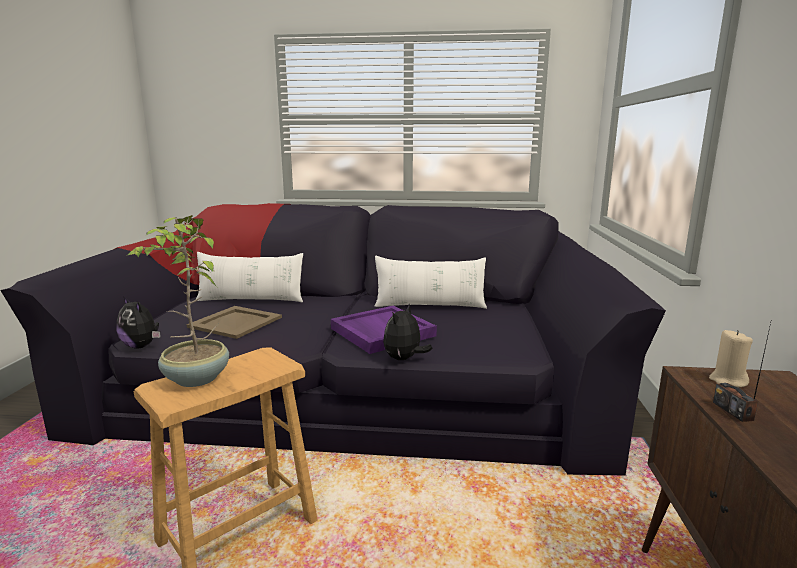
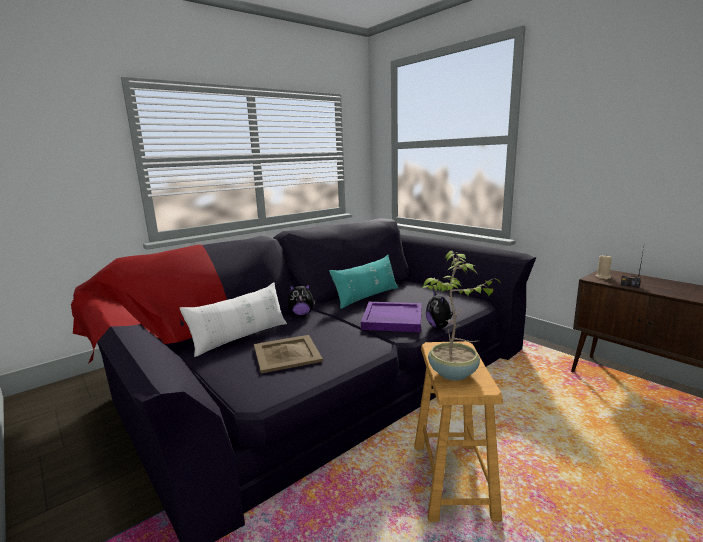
camera: 45 degrees left, 0 degrees up
plush toy [116,296,161,349] -> plush toy moved to [288,284,316,316]
white pillow [375,256,487,309] -> turquoise pillow [329,255,398,309]

